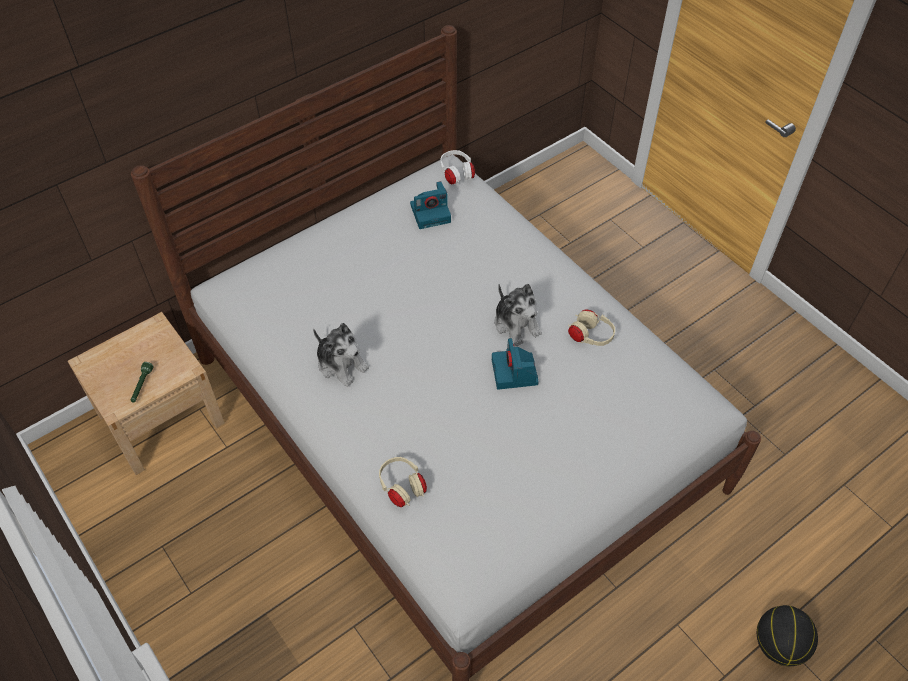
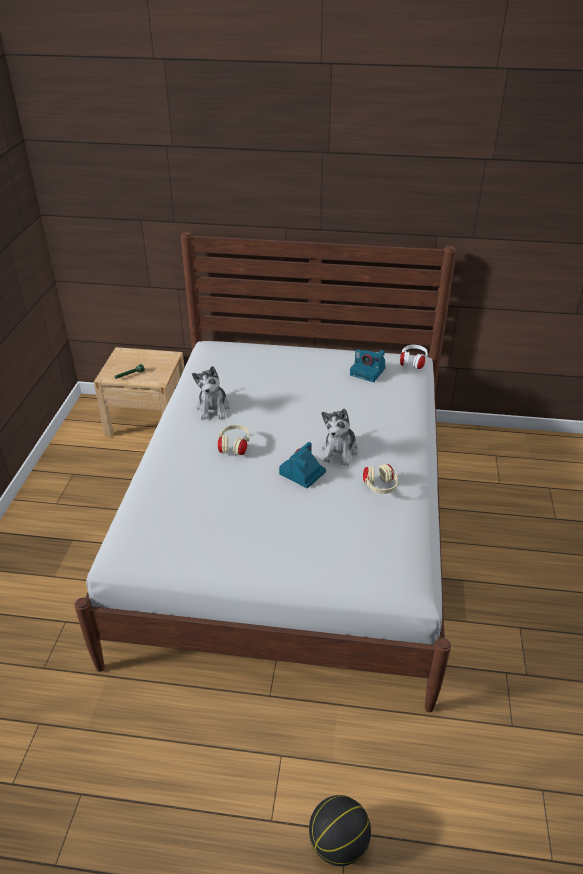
camera: 45 degrees right, 15 degrees down
beige headphones [379,457,427,507] -> beige headphones moved to [218,425,249,455]

